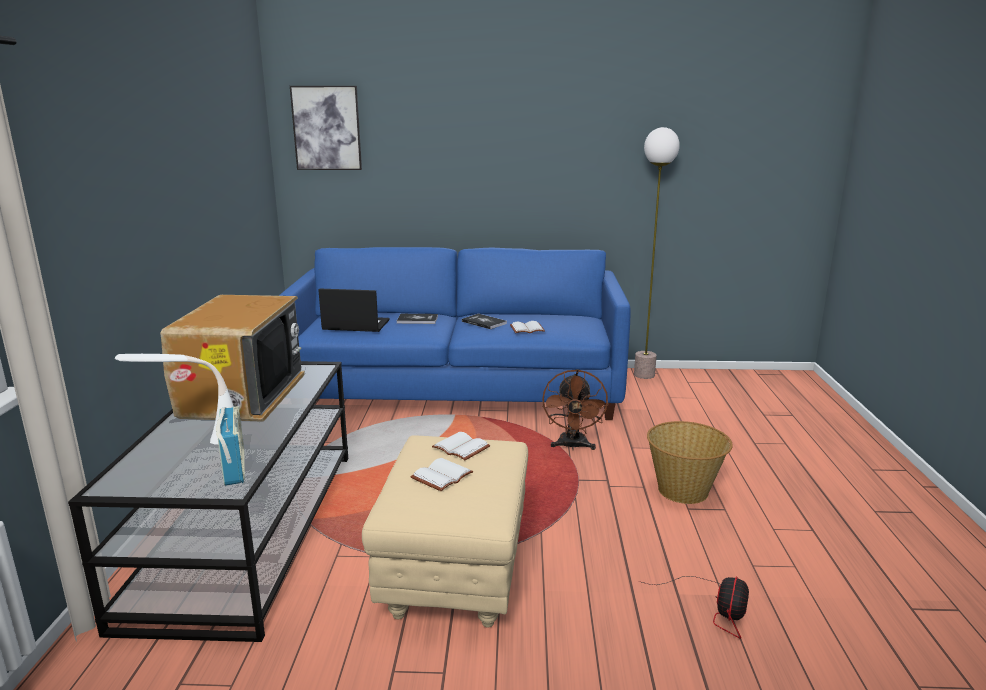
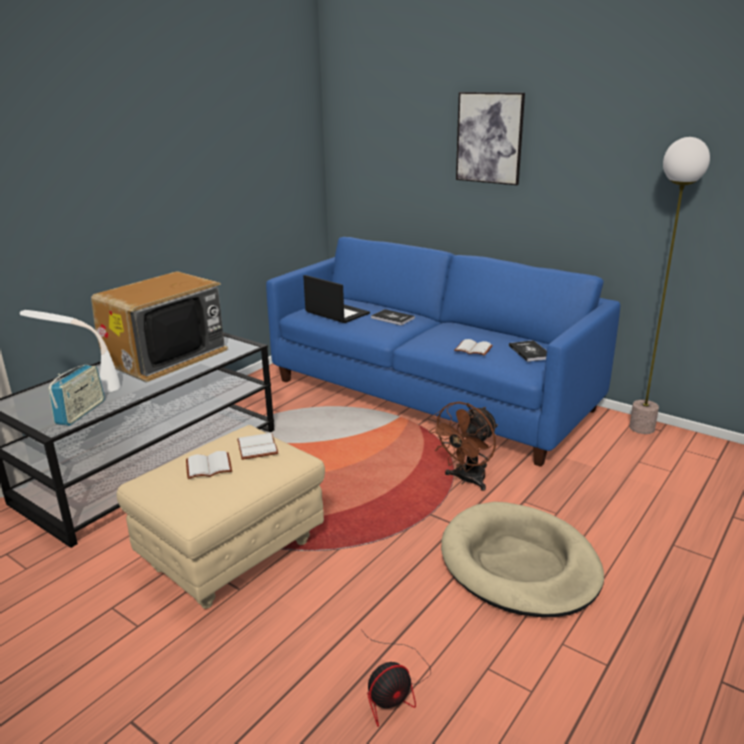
camera: 35 degrees right, 5 degrees up
picture [290,86,362,170] -> picture moved to [456,92,525,185]
book [462,314,507,330] -> book moved to [509,340,547,362]
basket [647,421,733,504] -> beige dog bed [441,502,604,617]

